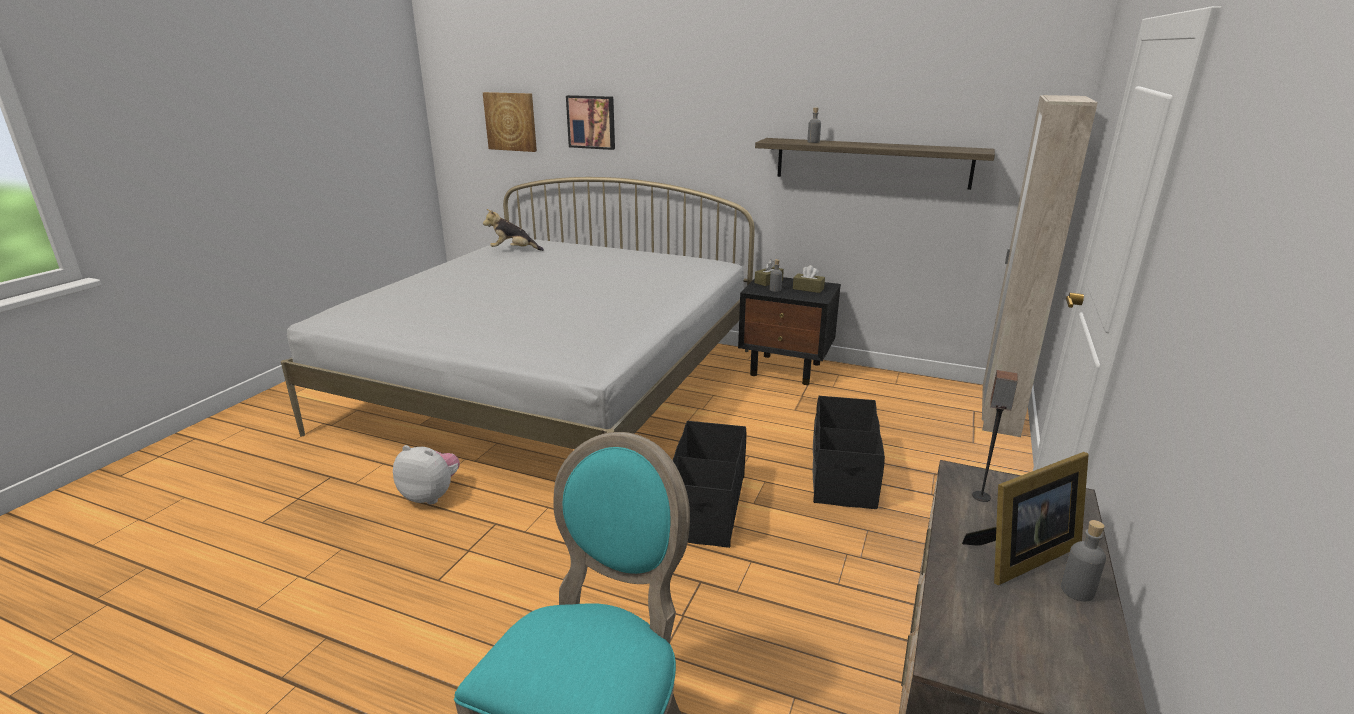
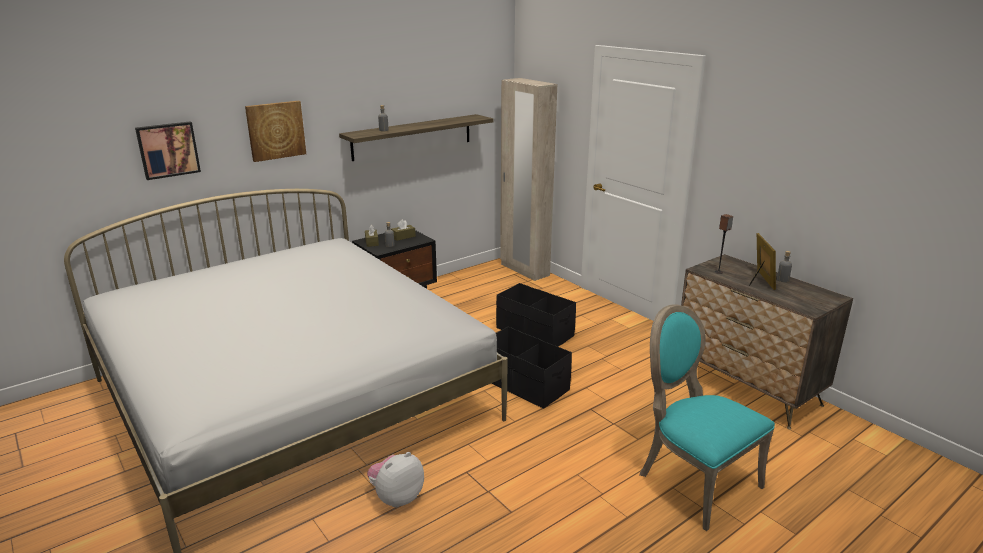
camera: 60 degrees left, 0 degrees up
picture [483,92,537,152] -> picture moved to [245,101,306,162]
plush toy [483,209,544,251] -> none

